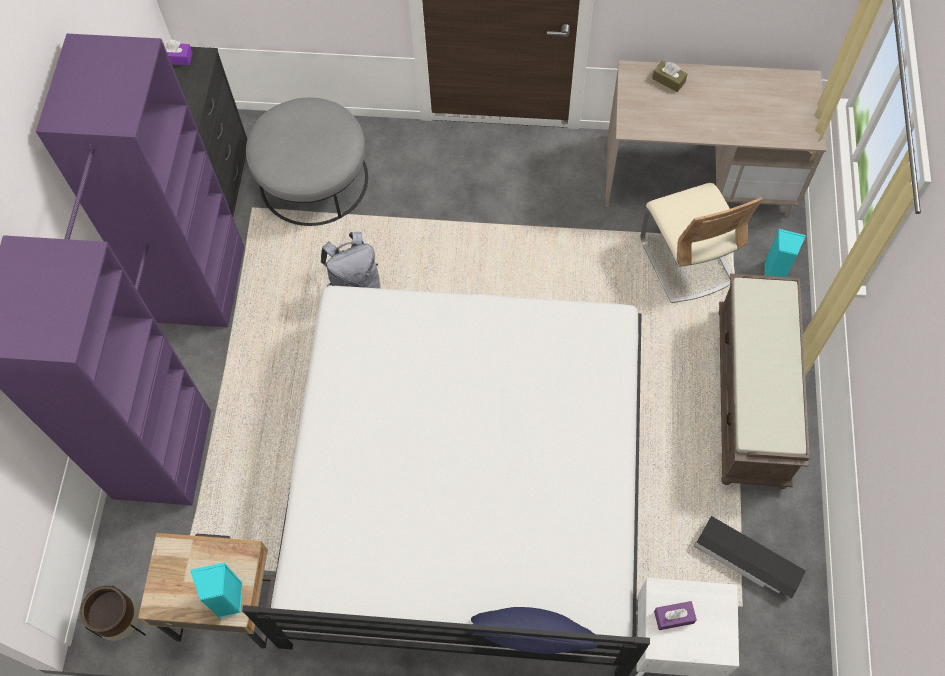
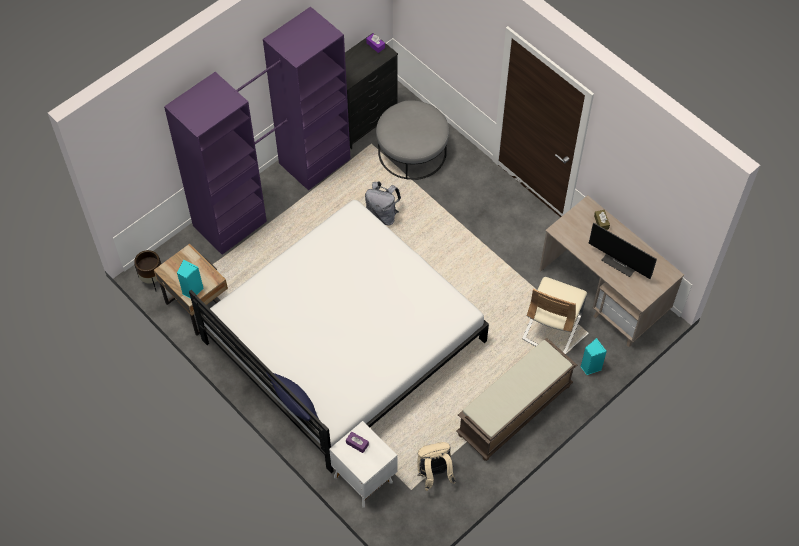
camera: 40 degrees right, 5 degrees down
black storage box [694,516,806,598] -> beige backpack [417,442,456,491]
none -> monitor [589,222,657,279]

